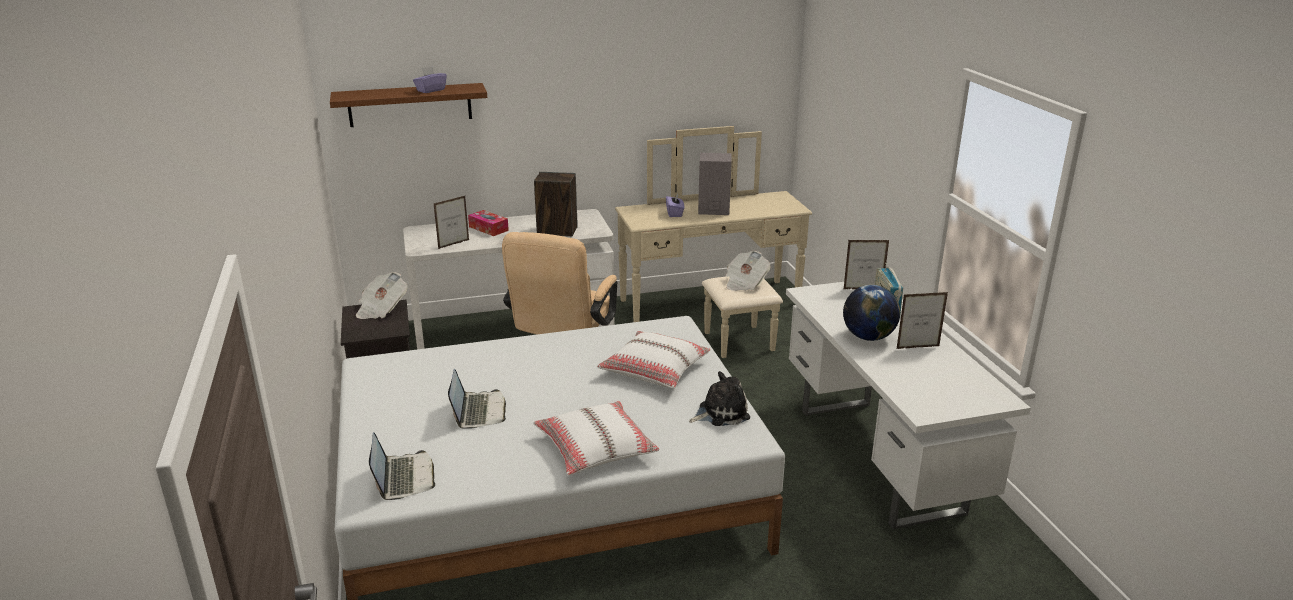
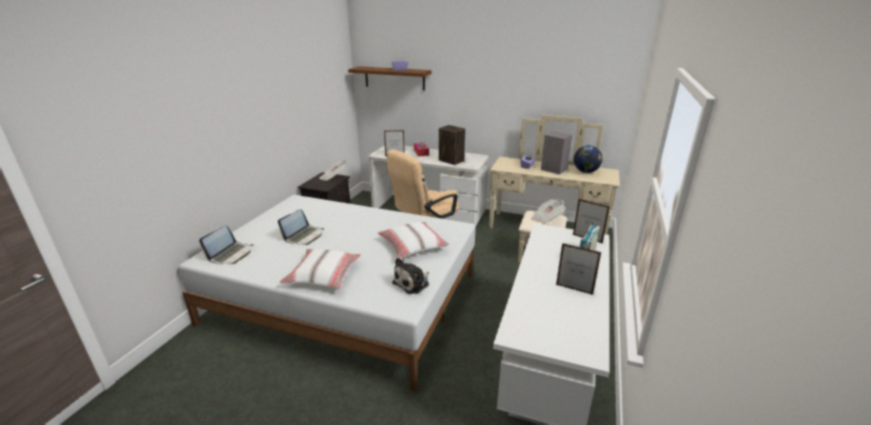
camera: 35 degrees right, 0 degrees up
plush toy [689,371,750,426] -> plush toy turned 120 degrees clockwise [392,258,429,294]
globe [843,285,900,341] -> globe moved to [574,145,603,173]

